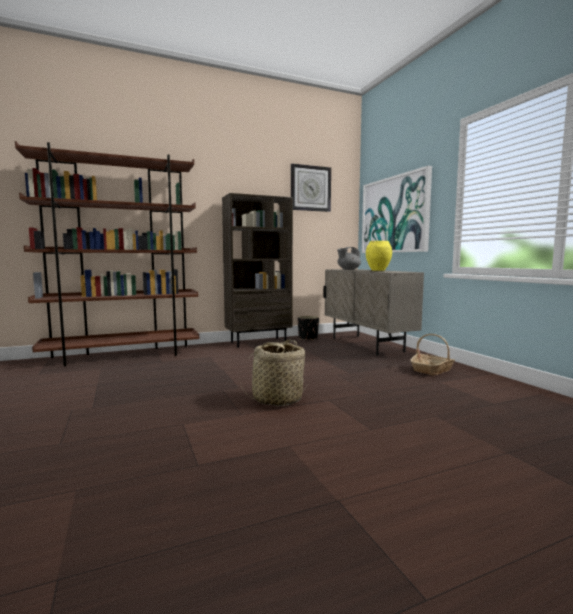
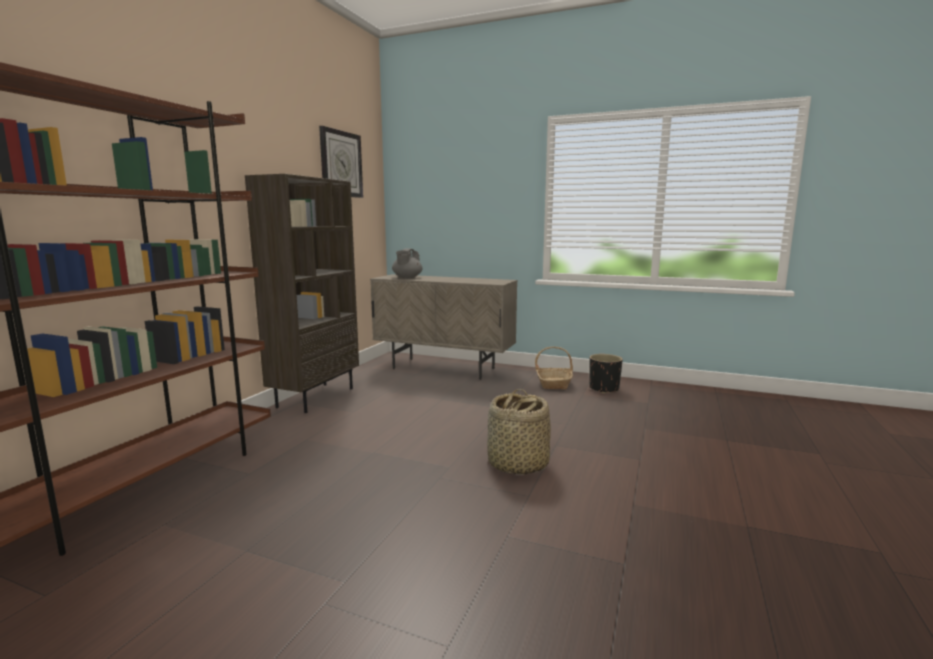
camera: 45 degrees left, 5 degrees up
black planter [298,316,319,340] -> black planter moved to [589,354,623,393]
picture [362,166,432,253] -> none
yellow vase [366,241,392,271] -> none

